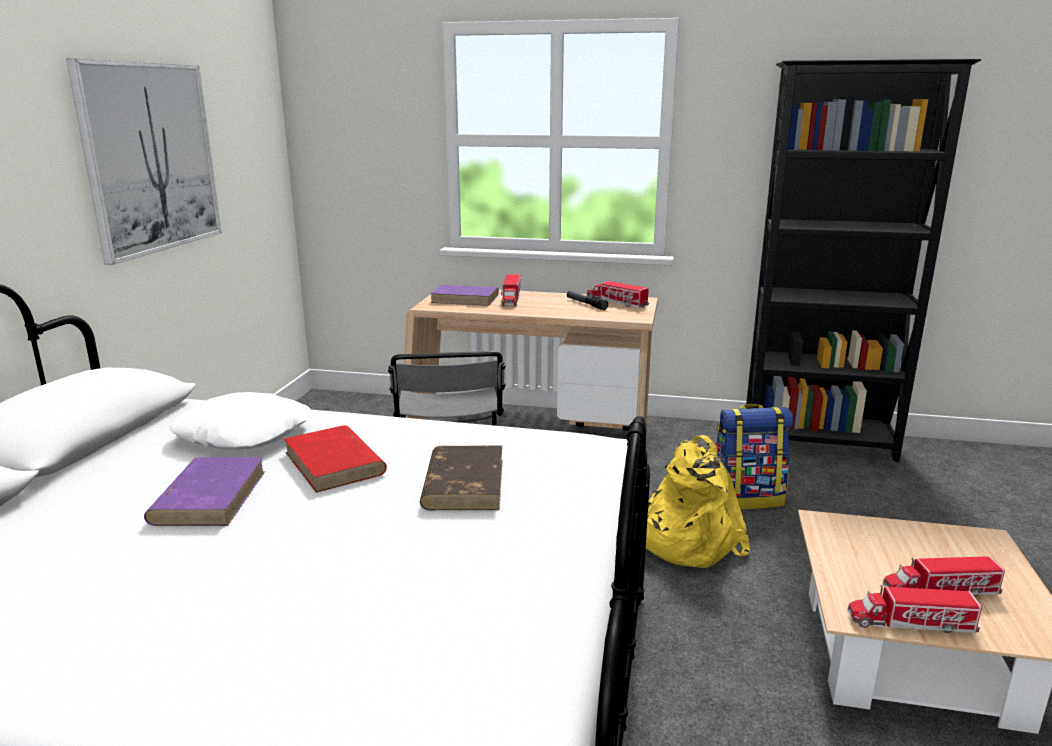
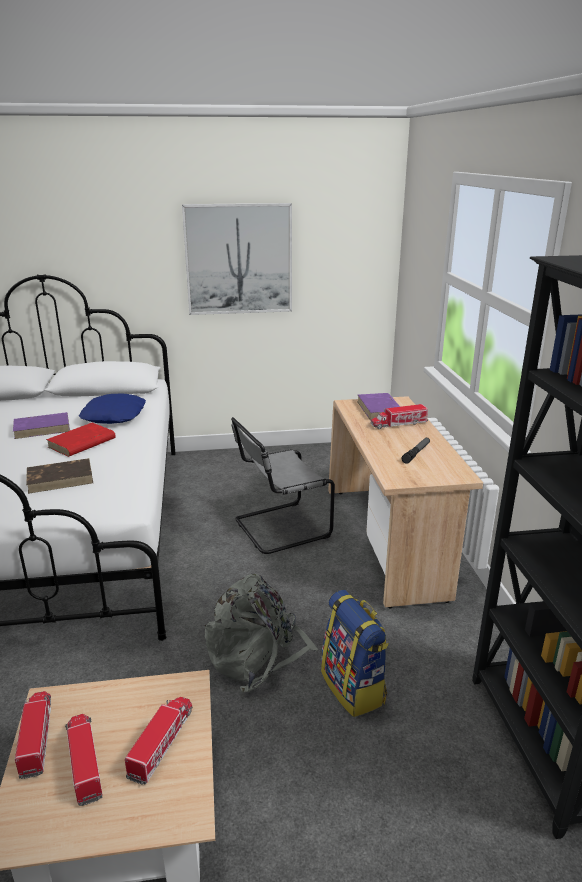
camera: 70 degrees right, 5 degrees up
white pillow [170,392,312,450] -> blue pillow [79,394,146,424]
toy truck [587,281,649,308] -> toy truck moved to [125,697,192,784]
yellow backpack [646,435,750,568] -> grey backpack [205,574,319,693]

